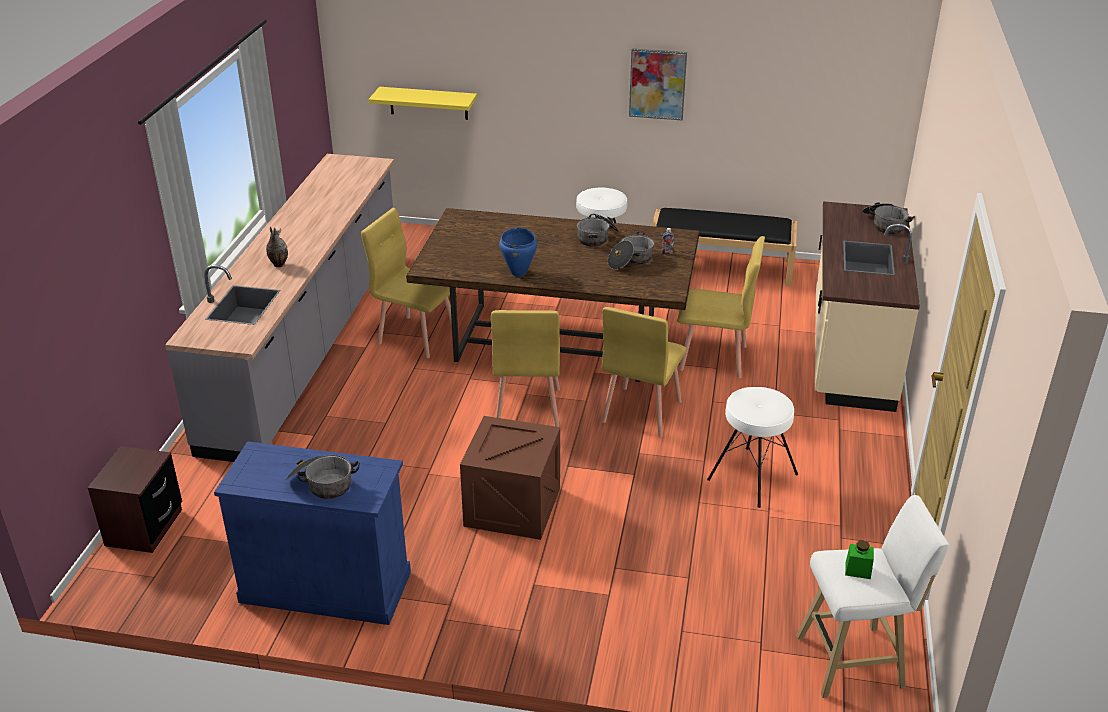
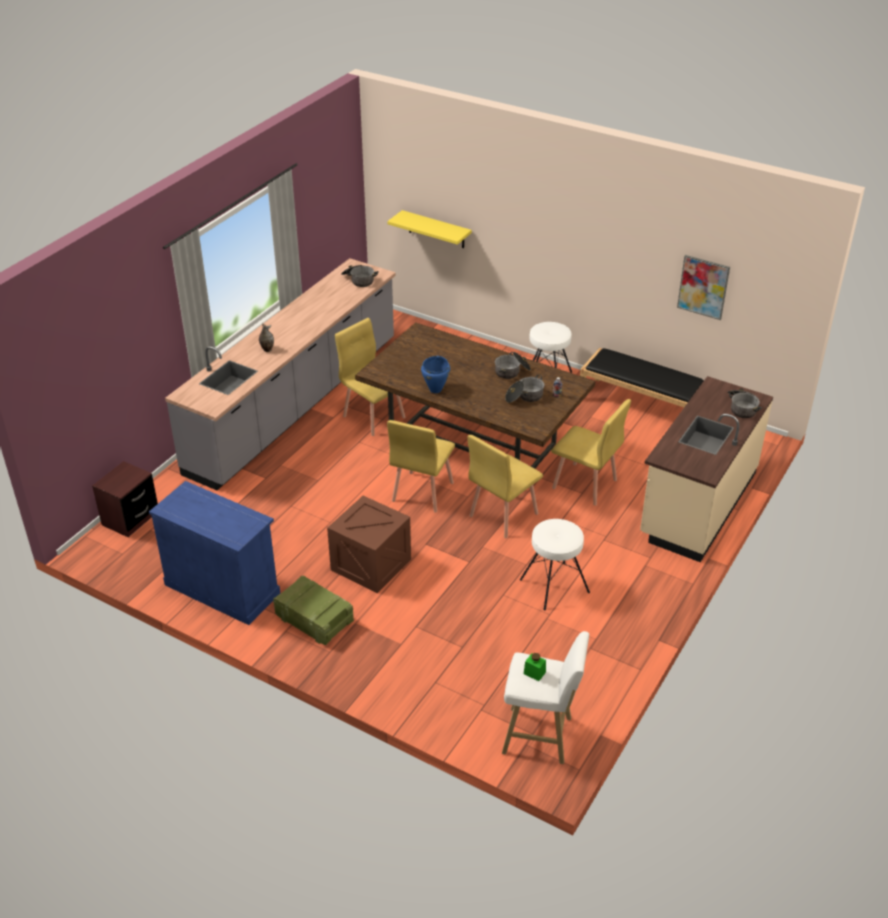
camera: 20 degrees right, 5 degrees up
cooking pot [285,455,360,499] -> cooking pot moved to [341,265,379,287]
picture [629,48,687,121] -> picture moved to [677,255,730,320]
none -> crate [273,575,354,645]

